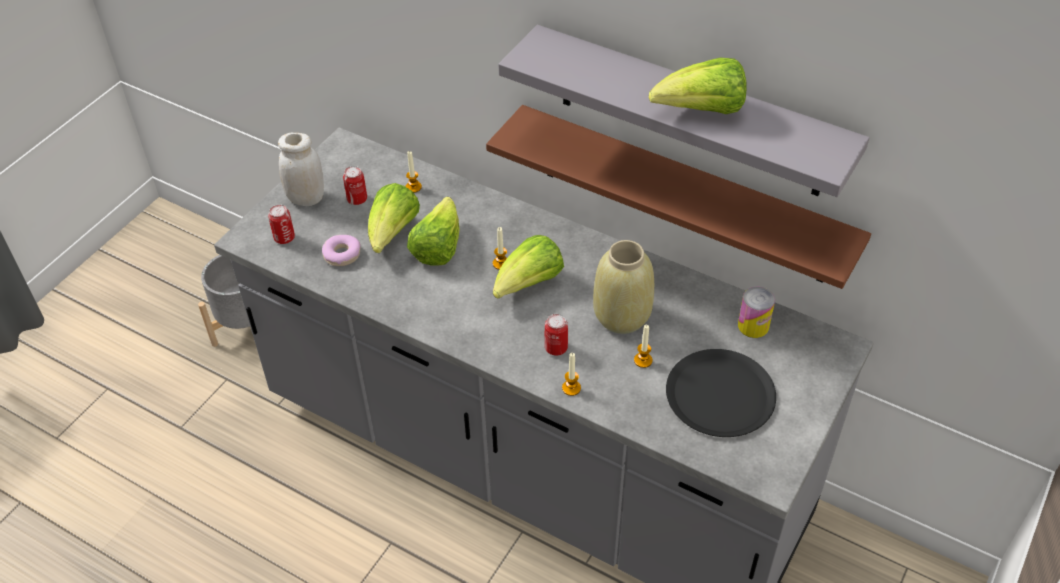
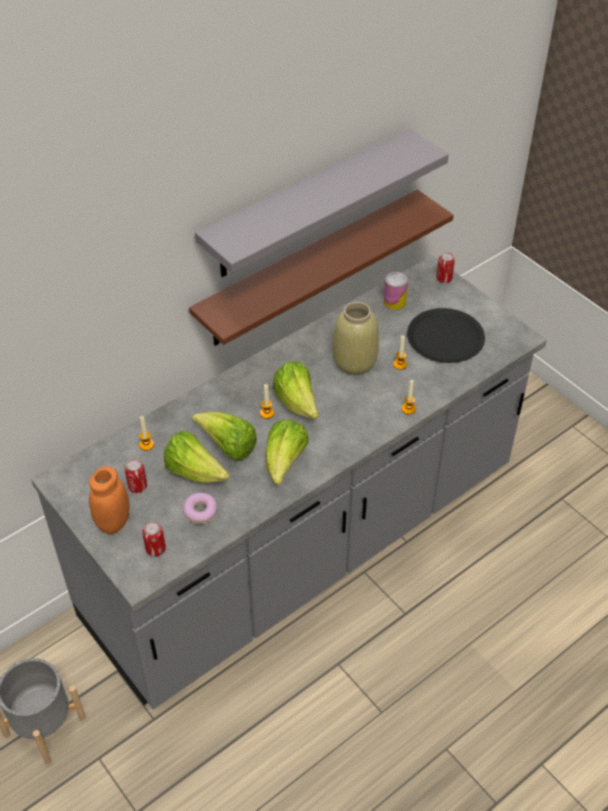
camera: 70 degrees left, 0 degrees up
white jar [278,133,324,206] -> orange jar [89,466,130,534]
can [545,314,568,356] -> can moved to [436,252,455,283]
lettuce [649,58,747,114] -> lettuce moved to [265,419,309,485]

